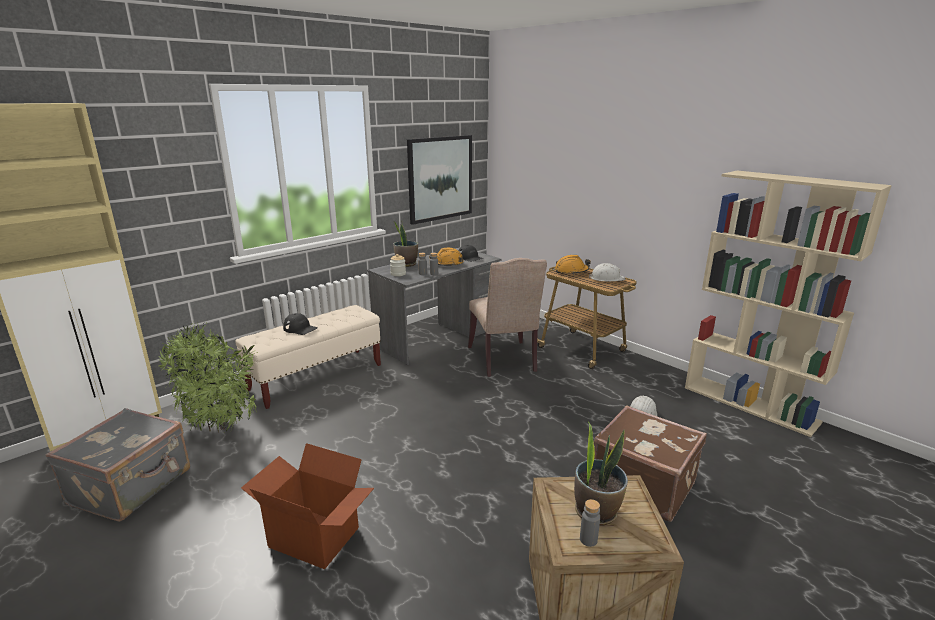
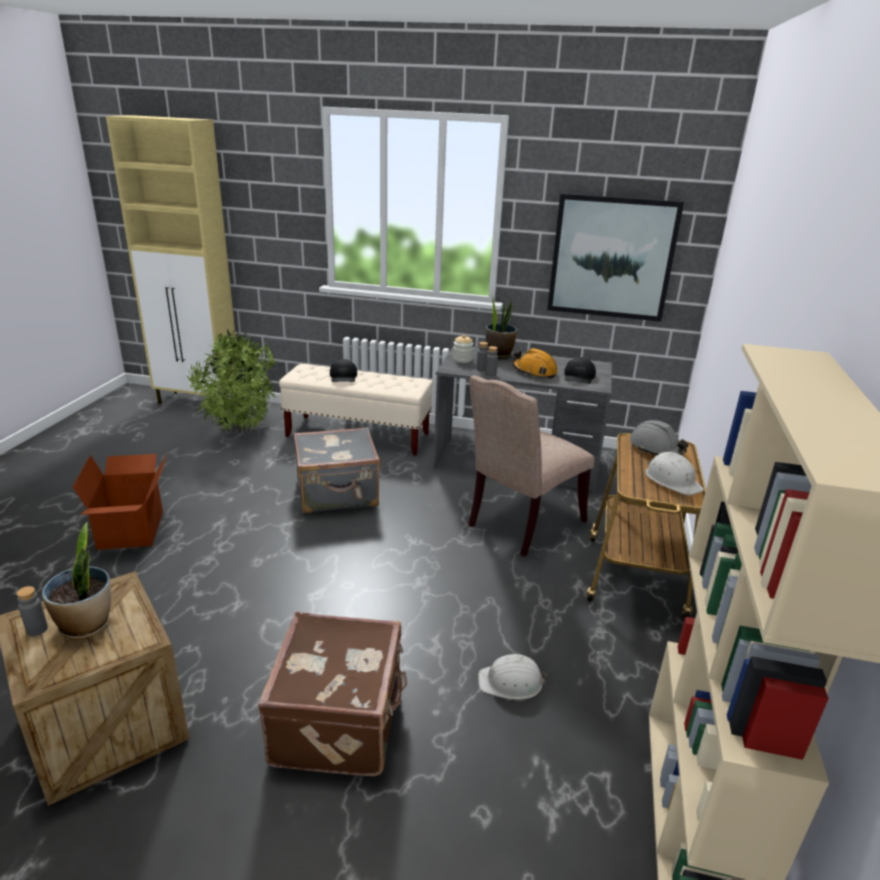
camera: 55 degrees right, 5 degrees up
grey suitcase [45,408,190,522] -> grey suitcase moved to [293,427,380,513]
orange hard hat [555,255,591,275] -> grey hard hat [630,420,688,455]

